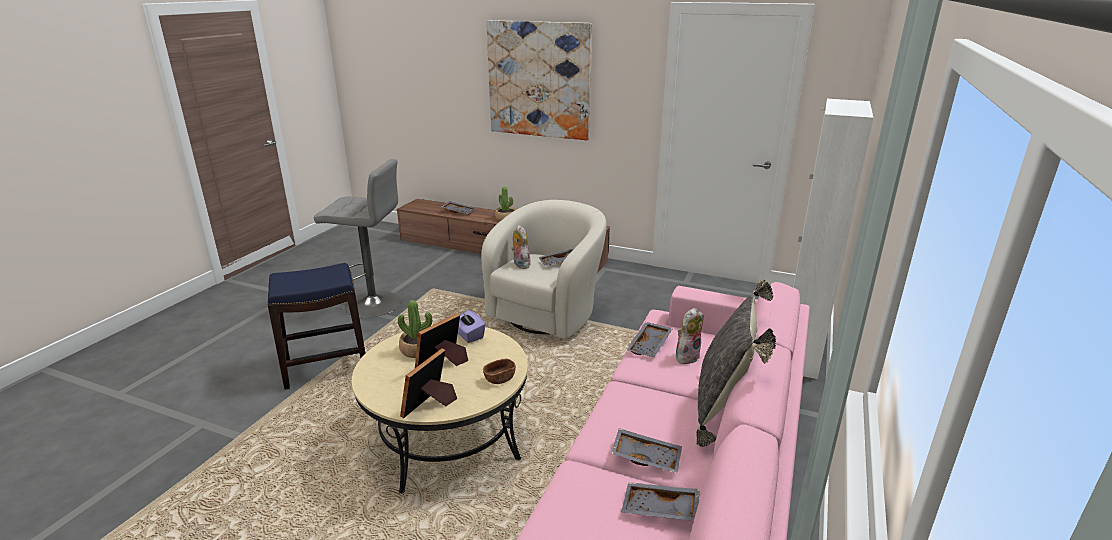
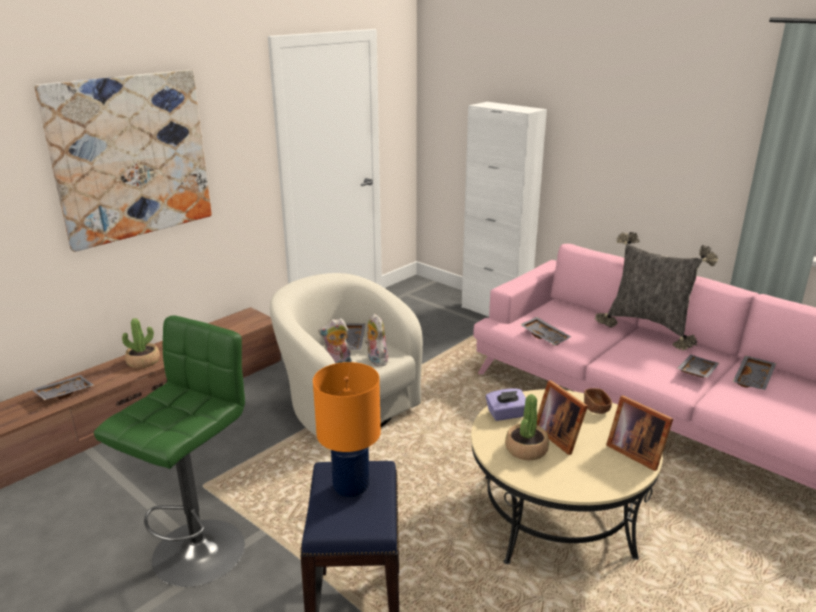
camera: 70 degrees left, 0 degrees up
grey stool [314,159,401,318] -> green stool [94,315,245,587]
plush toy [676,308,704,364] -> plush toy moved to [365,313,388,366]
none -> orange table lamp [313,362,381,497]

